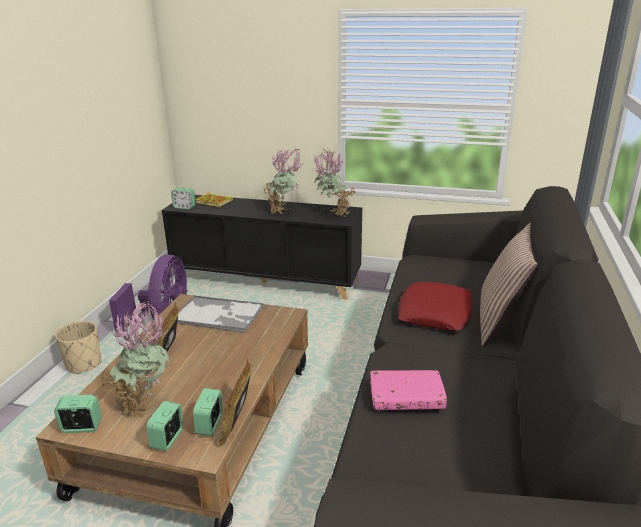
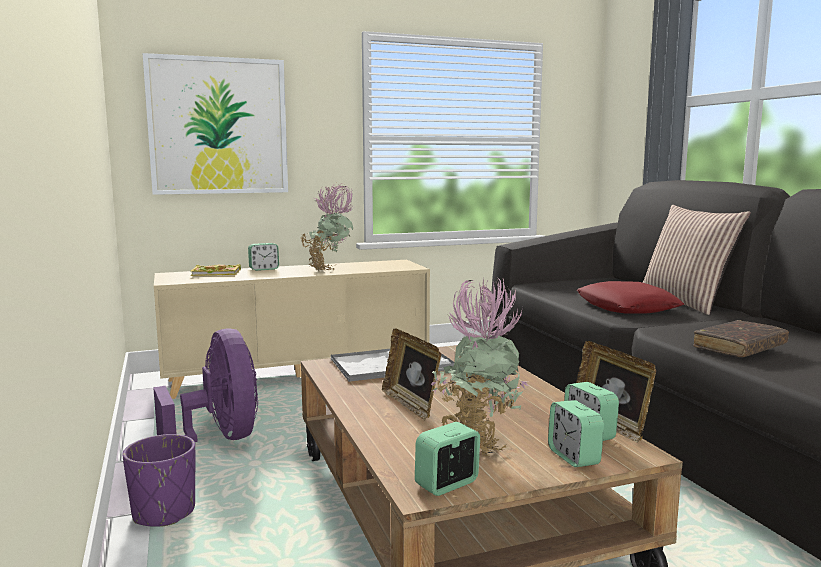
camera: 35 degrees left, 15 degrees down
beige planter [55,321,101,374] -> purple planter [122,434,195,526]
black cabinet [162,195,362,300] -> beige cabinet [154,260,430,399]
alarm clock [171,188,195,209] -> alarm clock moved to [248,243,279,271]
potted plant [314,149,355,217] -> none
pink book [370,370,447,410] -> brown book [693,320,789,357]
none -> picture [143,53,288,195]

